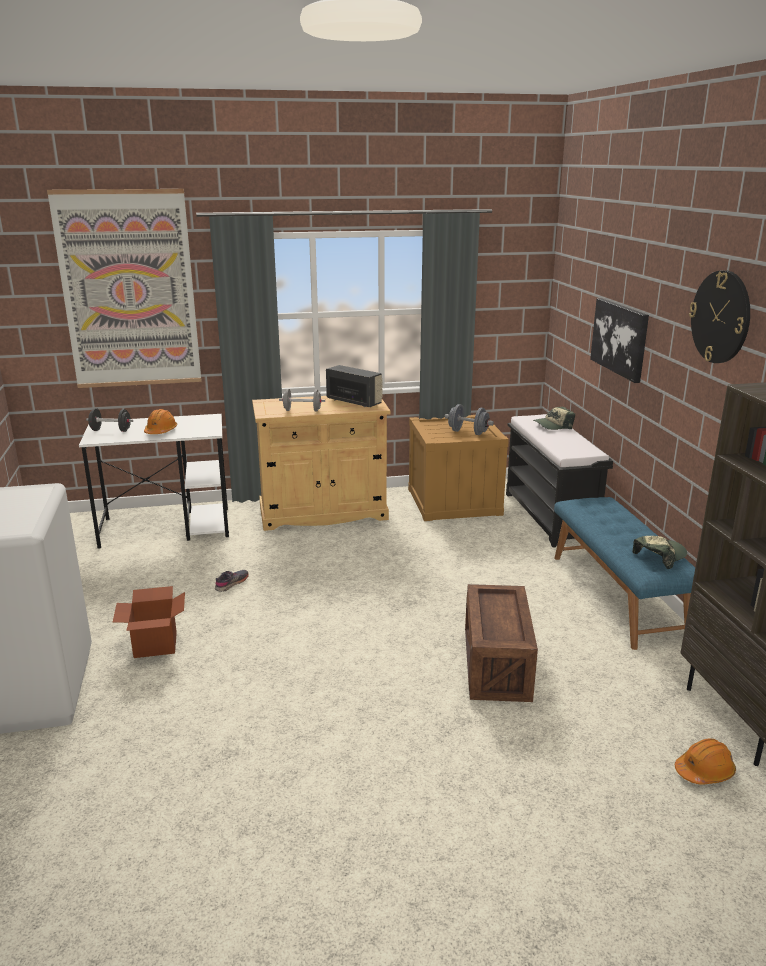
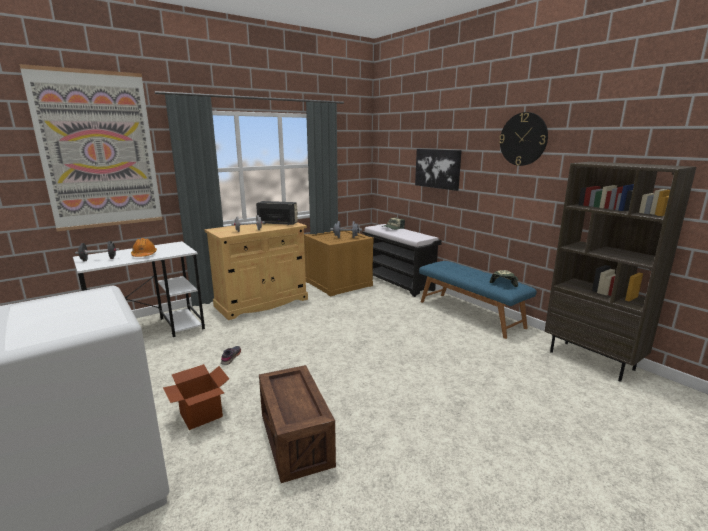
camera: 25 degrees left, 5 degrees down
crate [465,584,538,702] -> crate moved to [259,365,336,483]
orange hard hat [675,738,736,785] -> none

